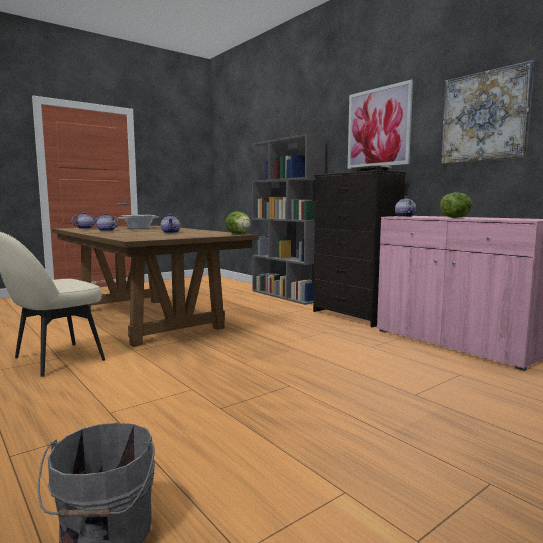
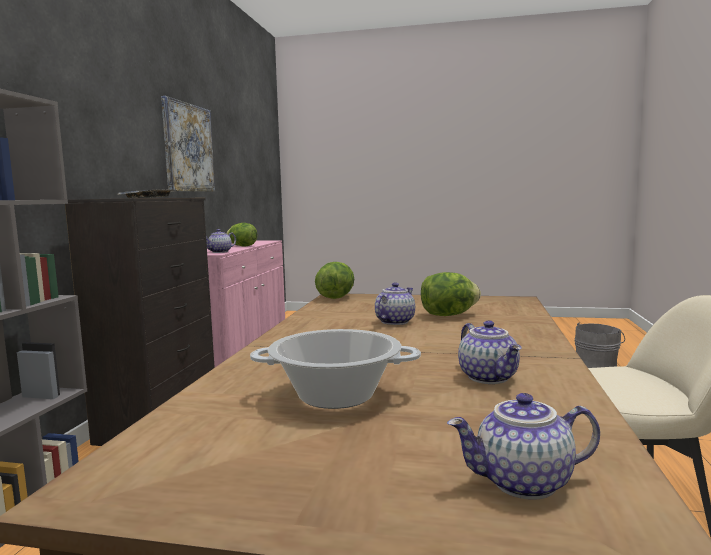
camera: 130 degrees left, 0 degrees up
picture [348,79,413,169] -> none
none -> lettuce [421,272,481,316]

